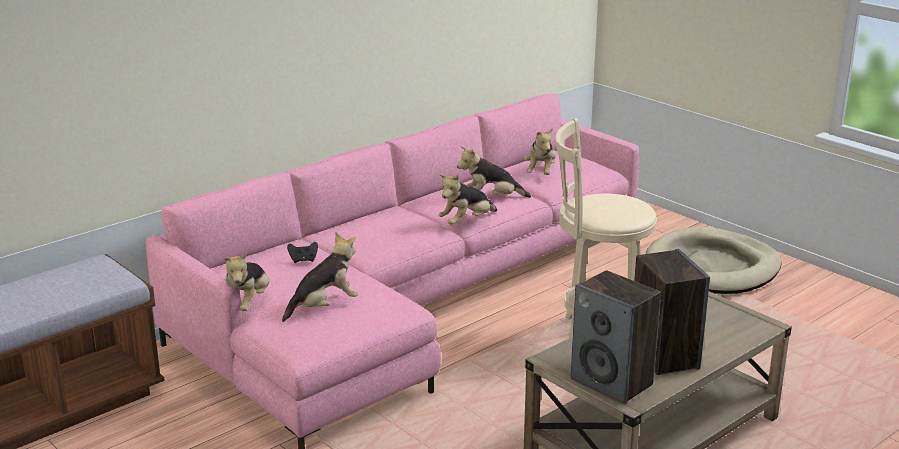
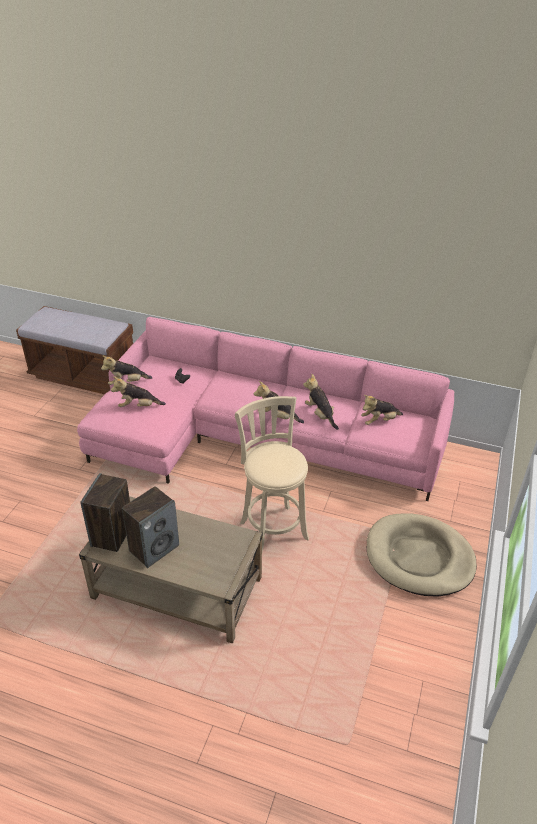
camera: 60 degrees right, 15 degrees up
plush toy [282,233,358,322] -> plush toy turned 150 degrees clockwise [111,376,166,407]

